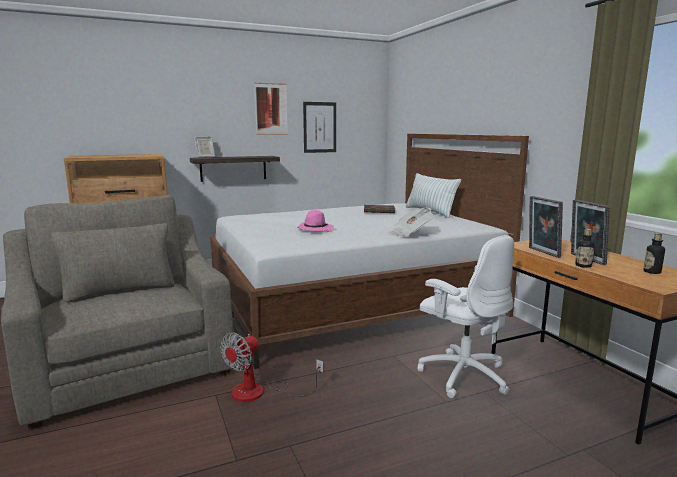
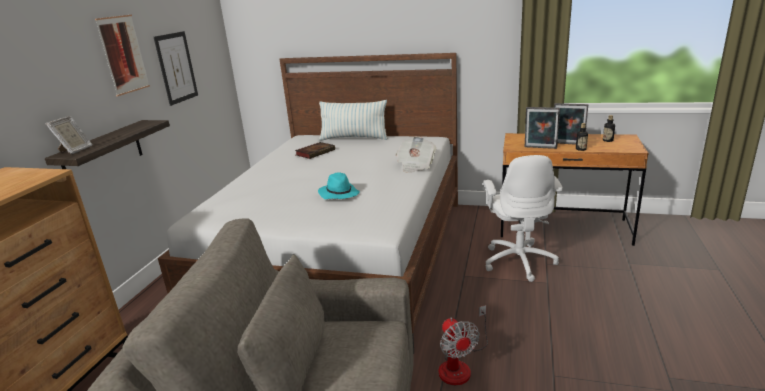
camera: 50 degrees left, 10 degrees up
pink hat [297,210,334,232] -> turquoise hat [318,172,360,199]
white office chair [418,235,514,398] -> white office chair turned 90 degrees clockwise [483,155,563,282]

